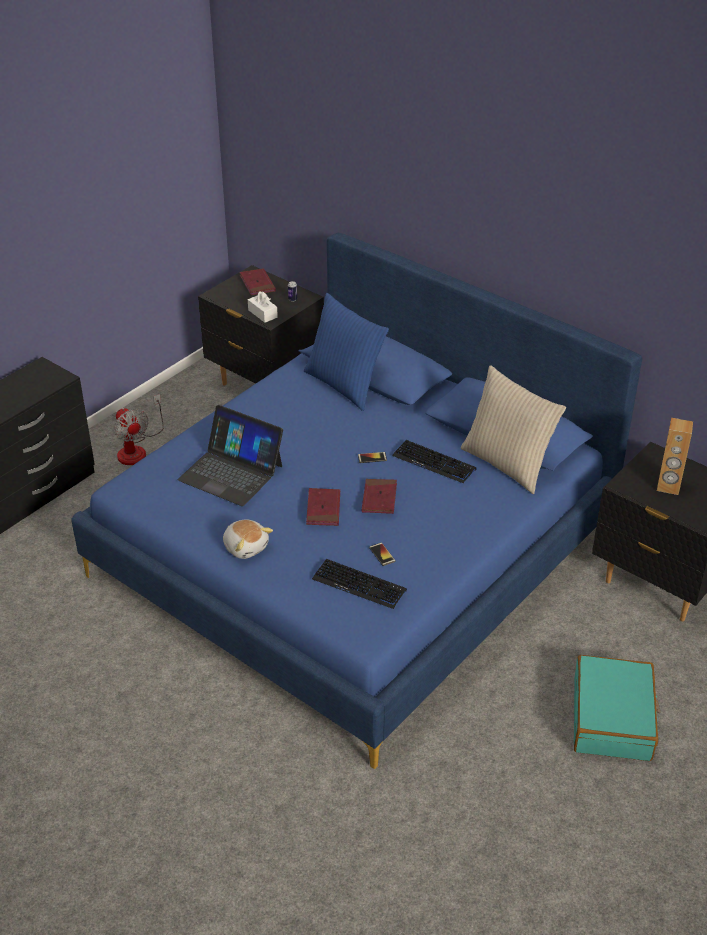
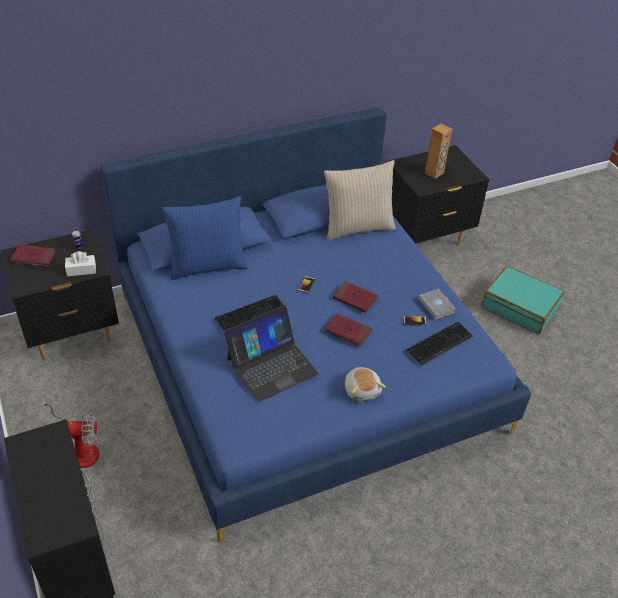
camera: 65 degrees left, 5 degrees up
plush toy [223,519,273,559] -> plush toy turned 90 degrees clockwise [345,367,386,401]
keyboard [392,440,476,483] -> keyboard moved to [215,295,283,330]
none -> grey book [418,289,456,320]

